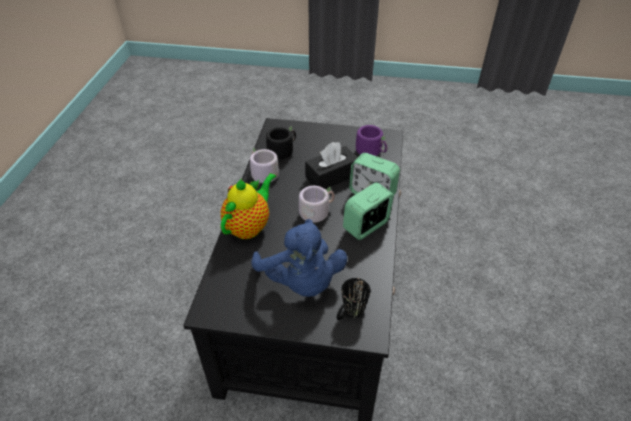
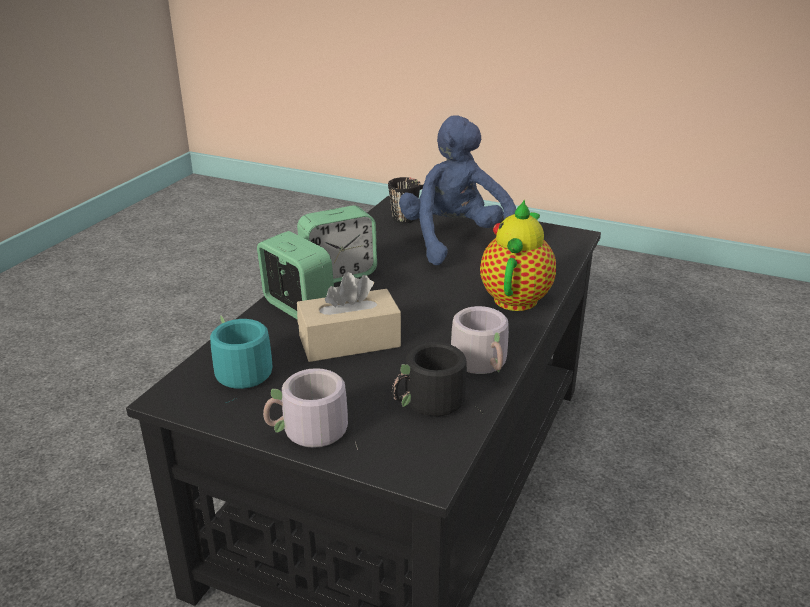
camera: 165 degrees left, 15 degrees down
teapot [221,173,276,239] -> teapot turned 150 degrees clockwise [480,199,556,311]
grey mug [291,186,334,223] -> grey mug moved to [263,368,358,449]
black tissue box [305,142,358,189] -> beige tissue box [297,272,401,362]
purple mug [356,125,387,156] -> turquoise mug [210,315,273,403]

